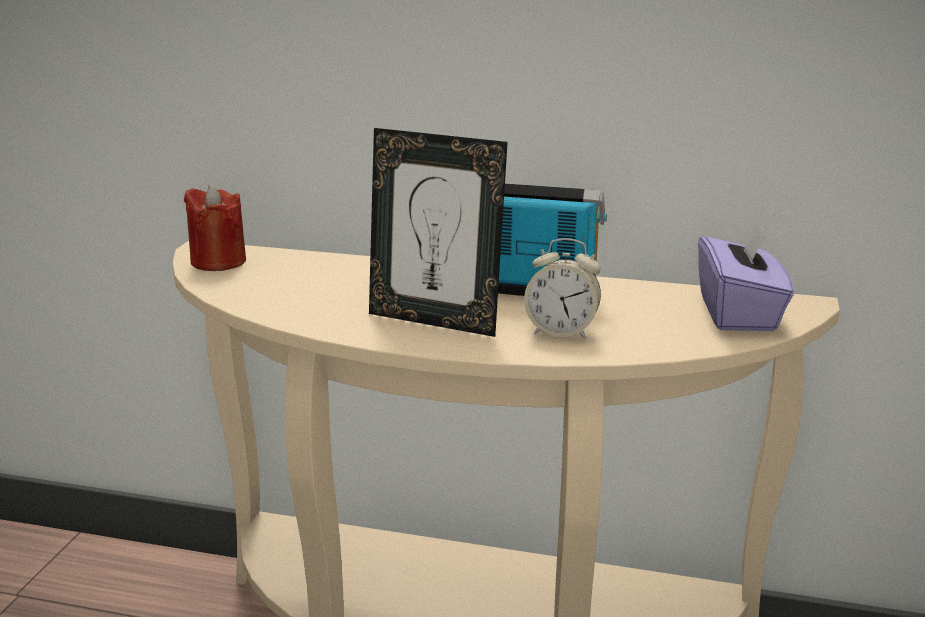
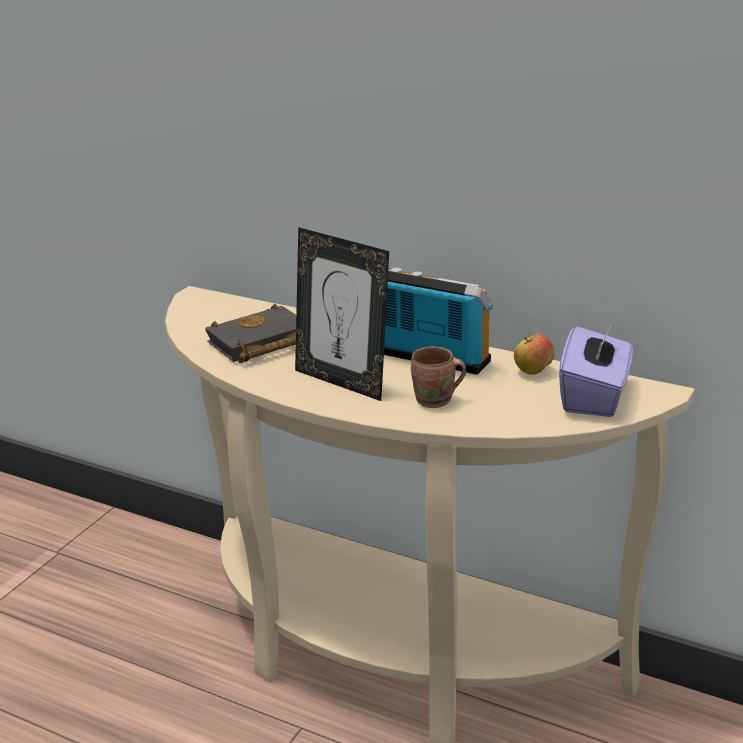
camera: 15 degrees right, 5 degrees up
red candle [184,185,246,271] -> none
alarm clock [524,238,601,339] -> brown mug [411,346,466,408]
none -> black book [205,304,296,363]
none -> apple [514,334,555,375]

